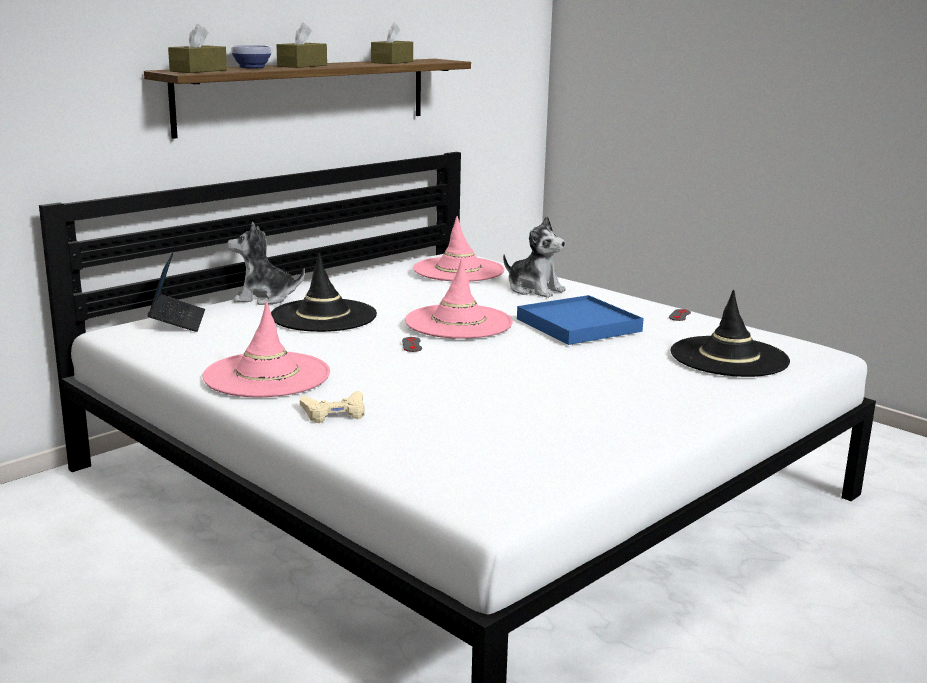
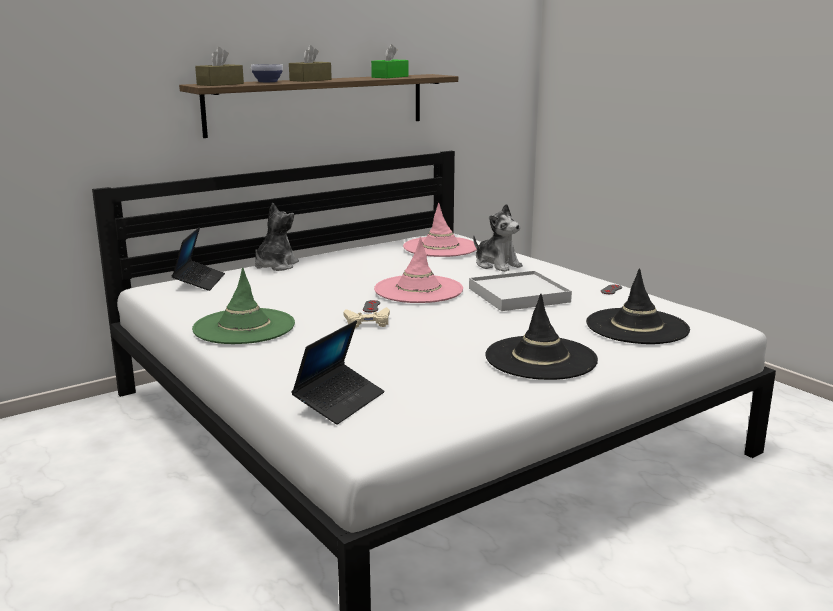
camera: 10 degrees right, 0 degrees up
pink hat [202,301,330,397] -> green hat [192,267,295,344]
plush toy [228,222,305,305] -> plush toy turned 105 degrees clockwise [255,203,299,271]
black hat [271,253,377,332] -> black hat moved to [485,294,598,380]
beige game controller [300,390,365,423] -> beige game controller moved to [344,307,390,328]
brown tissue box [371,22,413,64] -> green tissue box [371,44,408,78]
blue tray [517,295,644,345] -> white tray [469,270,572,311]
none -> laptop [291,320,384,424]

